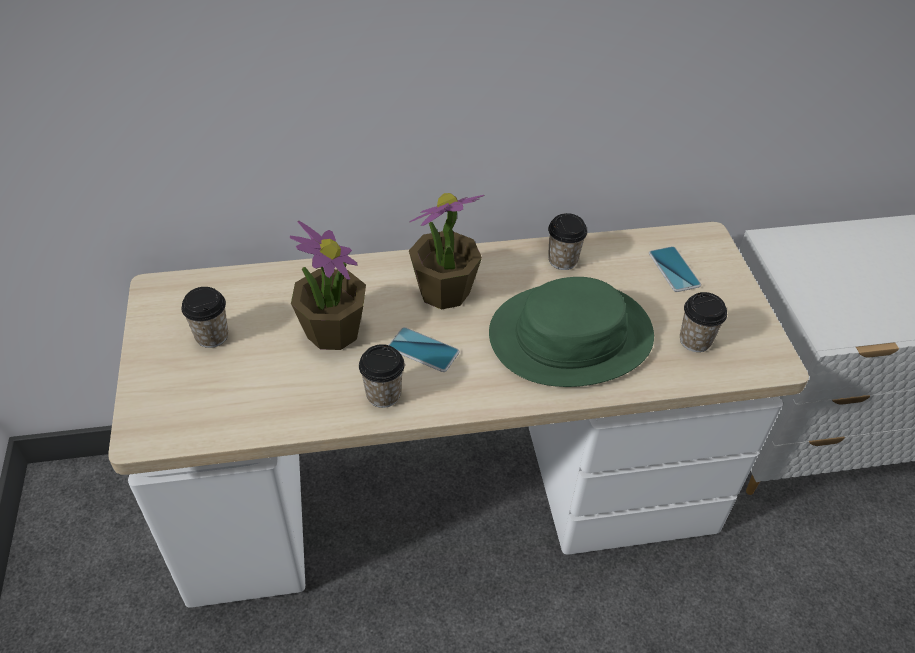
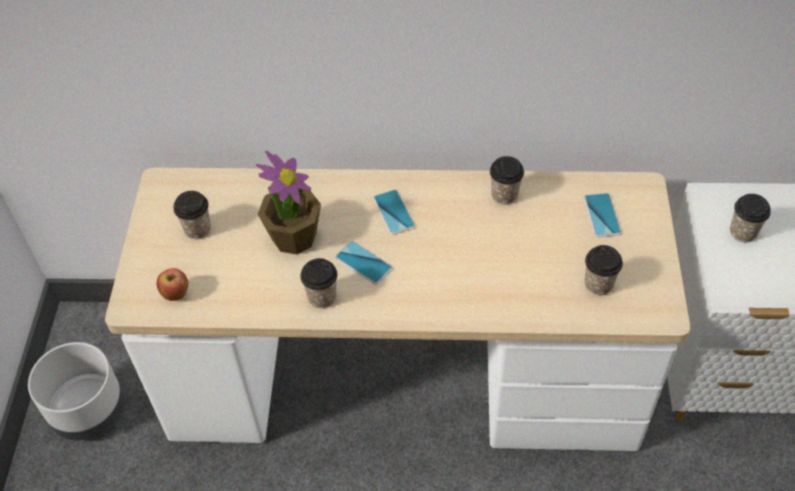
camera: 15 degrees right, 5 degrees up
potted plant [409,193,484,309] -> phone [373,189,415,235]
green hat [489,277,654,387] -> none
none -> grey planter [28,342,124,440]
none -> apple [157,268,189,301]
none -> cup [730,194,771,242]

